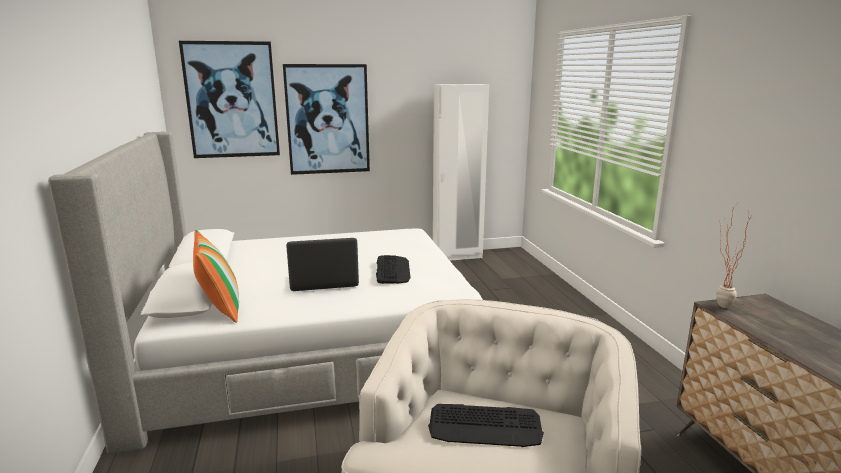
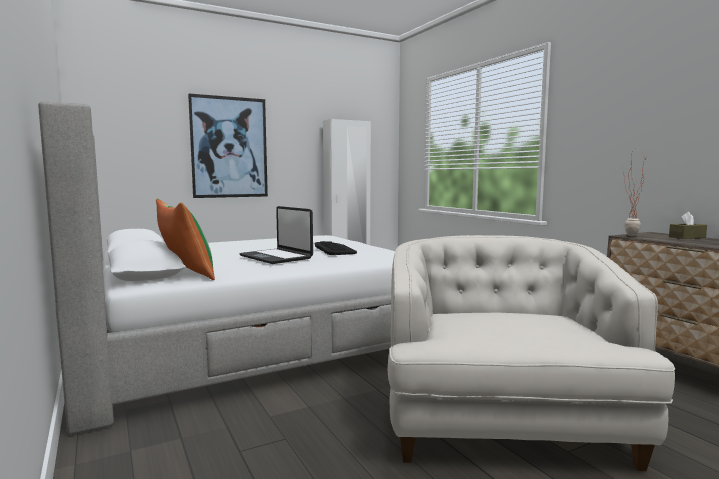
camera: 15 degrees left, 10 degrees down
picture [179,41,280,158] -> none
laptop [286,238,359,291] -> laptop turned 105 degrees counterclockwise [239,206,313,264]
keyboard [428,404,544,447] -> none
none -> brown tissue box [669,212,707,239]

